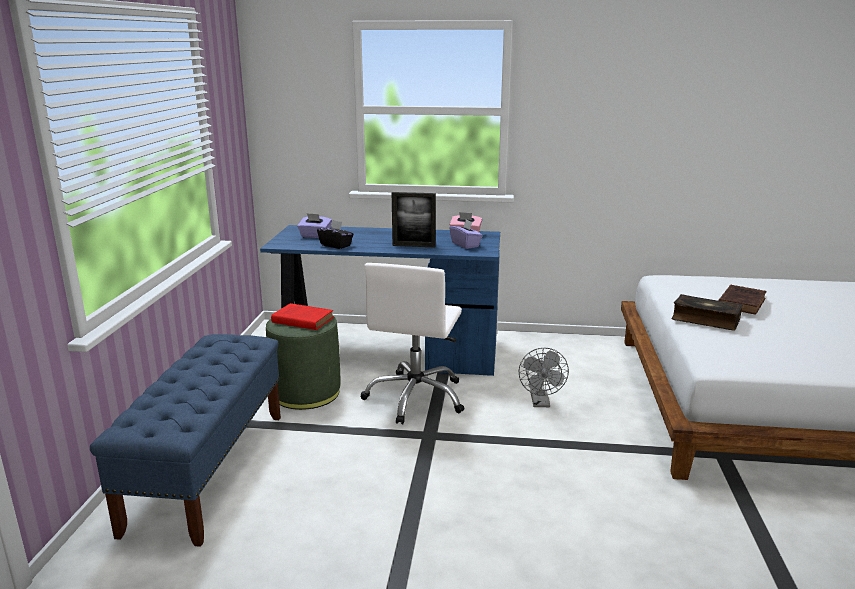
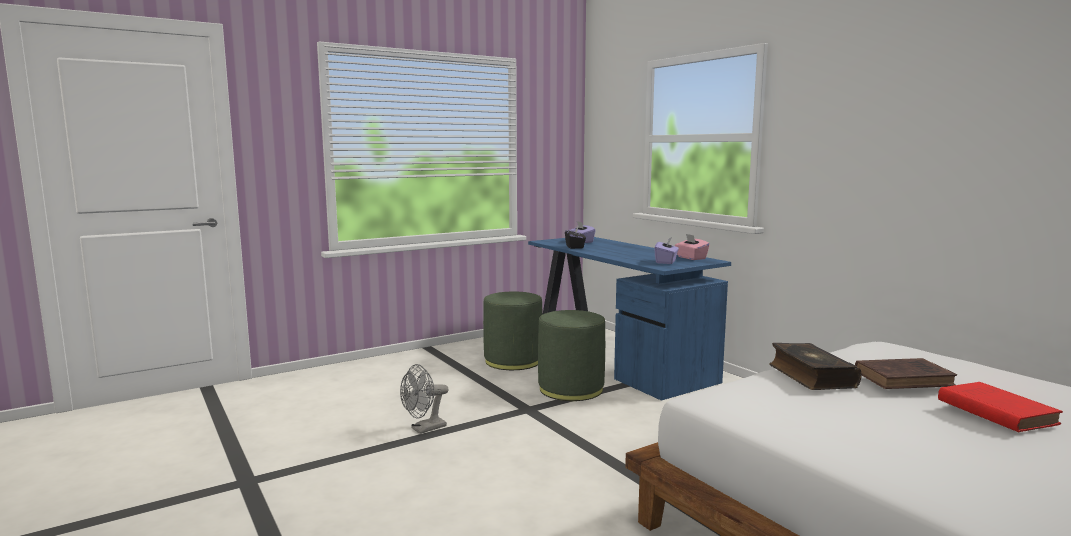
camera: 50 degrees right, 10 degrees down
blue bench [90,334,281,547] -> none
red book [271,303,334,330] -> red book moved to [938,382,1063,432]
white office chair [361,263,465,424] -> green ottoman [538,310,605,401]
picture frame [392,192,436,248] -> none
grey fan [519,347,569,407] -> grey fan moved to [400,364,449,434]

